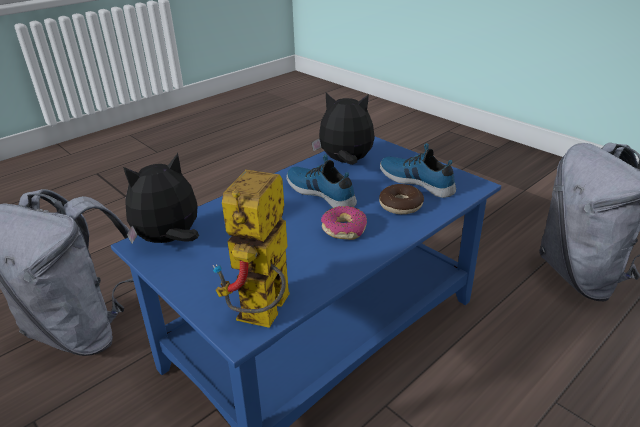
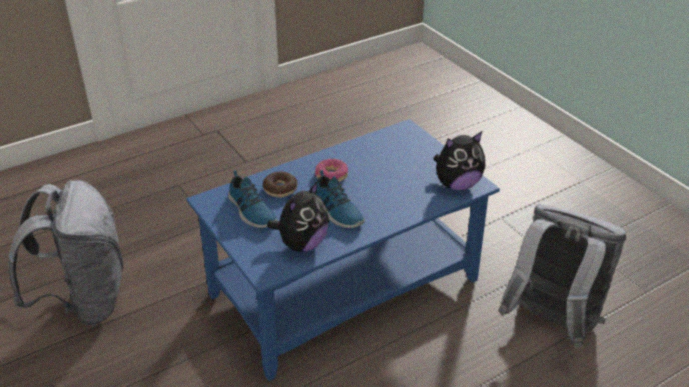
camera: 170 degrees left, 5 degrees up
toy robot [213,170,289,328] -> none
plush toy [311,93,375,165] -> plush toy turned 75 degrees counterclockwise [267,182,329,252]

